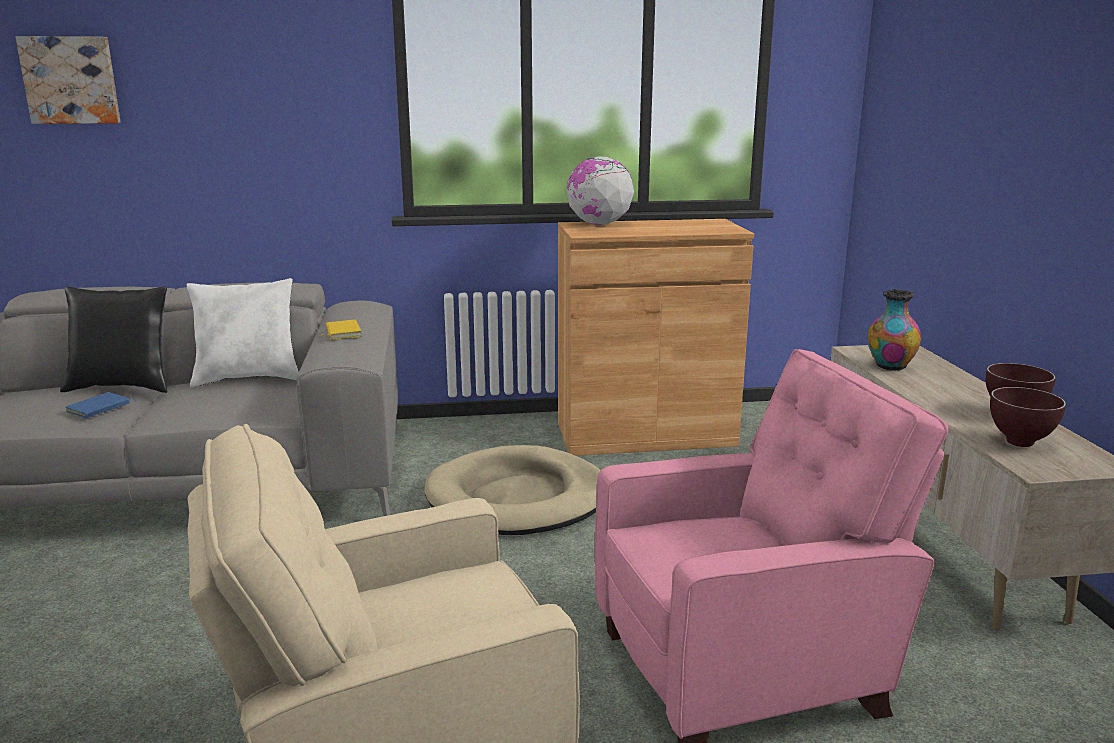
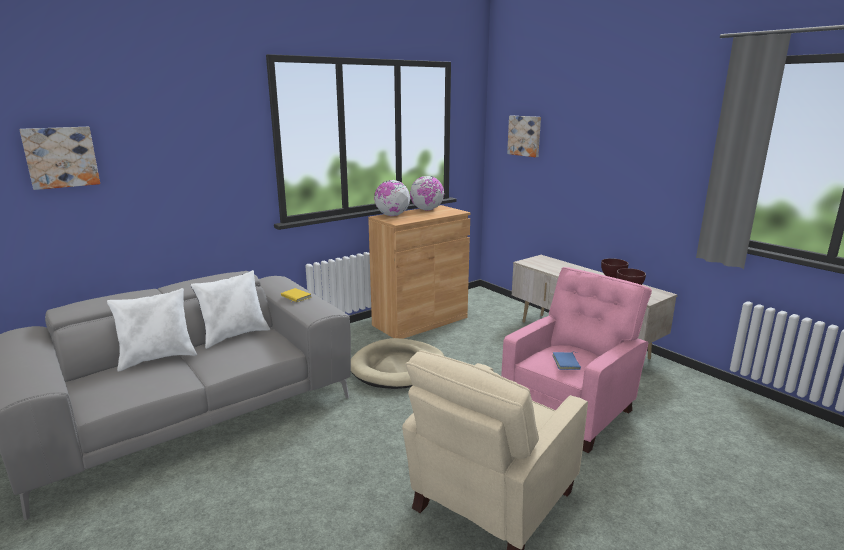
camera: 30 degrees left, 0 degrees up
black pillow [60,286,168,393] -> white pillow [107,288,197,372]
blue book [66,392,136,418] -> blue book moved to [553,352,581,370]
vase [868,289,921,371] -> none
none -> globe [410,176,444,211]
none -> picture [507,116,541,157]

